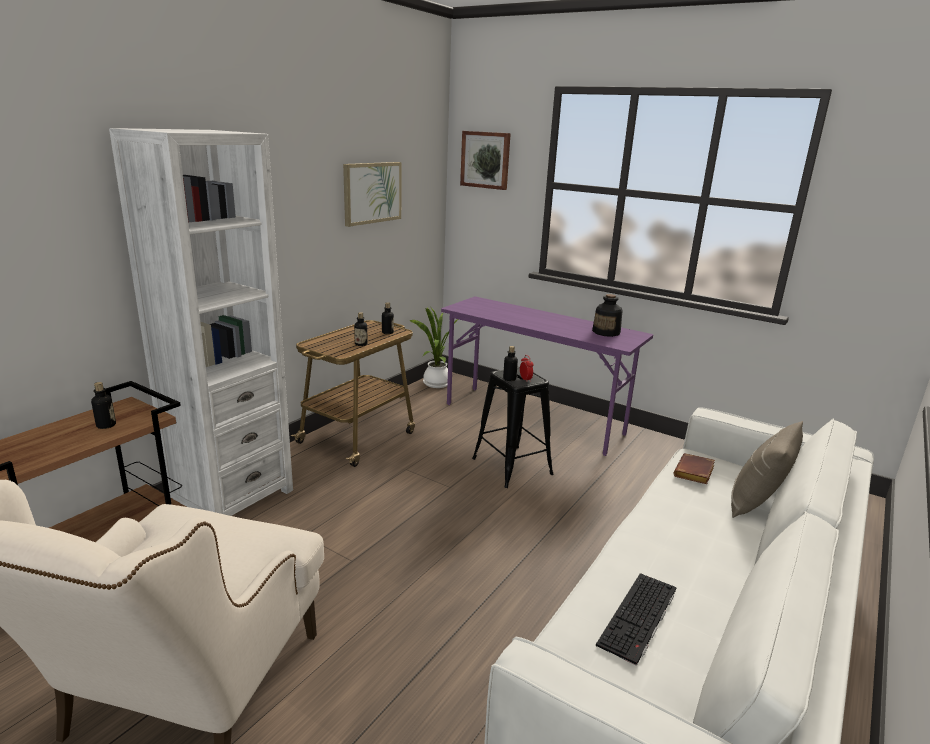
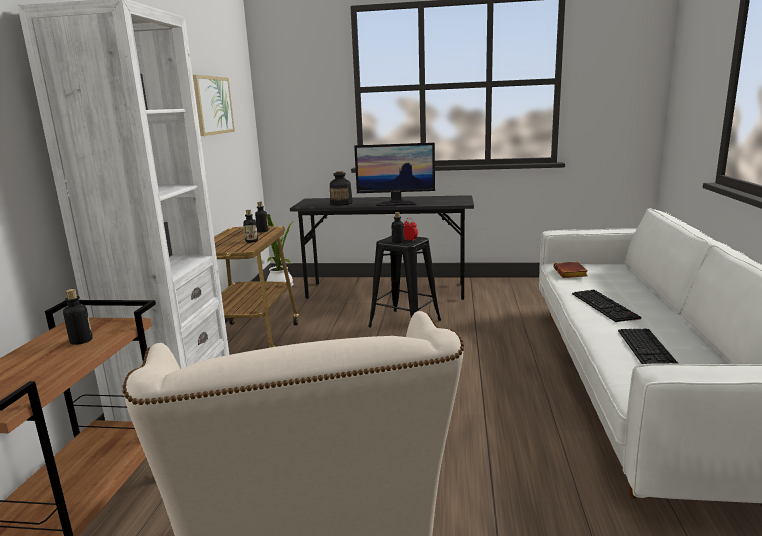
camera: 25 degrees left, 5 degrees down
purple desk [441,297,653,456] -> grey desk [290,195,474,300]
picture [460,131,511,190] -> none
bottle [592,294,623,337] -> bottle moved to [330,171,353,206]
beige pillow [731,421,803,518] -> none
none -> monitor [354,143,435,206]
none -> keyboard [572,290,641,322]

